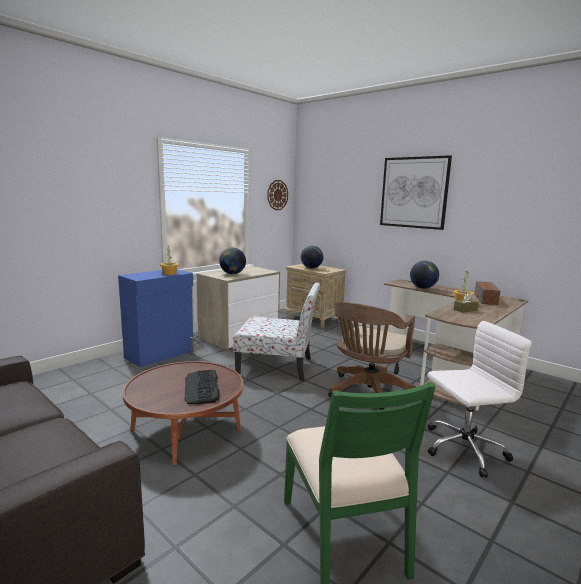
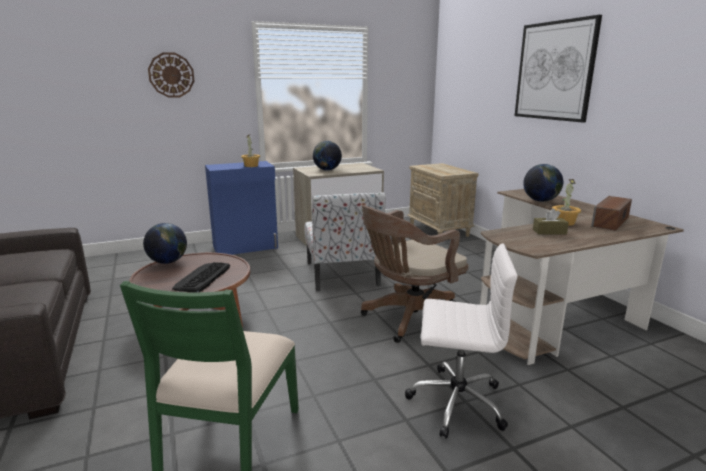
camera: 25 degrees right, 5 degrees up
chair [233,282,320,381] -> chair turned 45 degrees clockwise [305,192,386,291]
wall clock [267,180,288,210] -> wall clock moved to [148,52,194,98]
globe [301,246,323,269] -> globe moved to [143,223,187,264]

